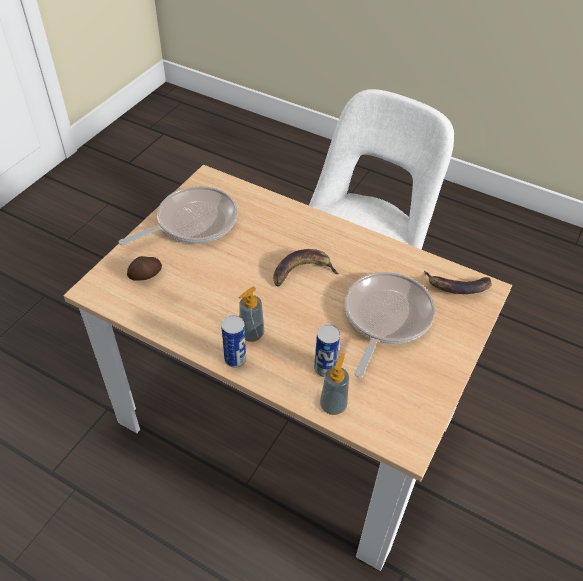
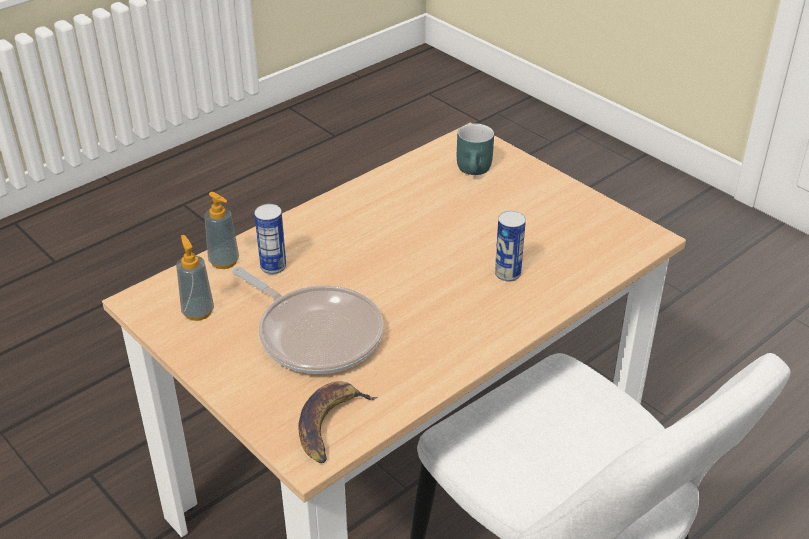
camera: 110 degrees right, 10 degrees down
frying pan [119,186,238,246] -> none
potato [127,256,162,281] -> turquoise mug [457,124,494,175]
can [221,315,246,368] -> can moved to [495,211,526,282]
soap dispenser [239,287,264,342] -> soap dispenser moved to [176,235,214,321]
banana [273,249,339,287] -> none

